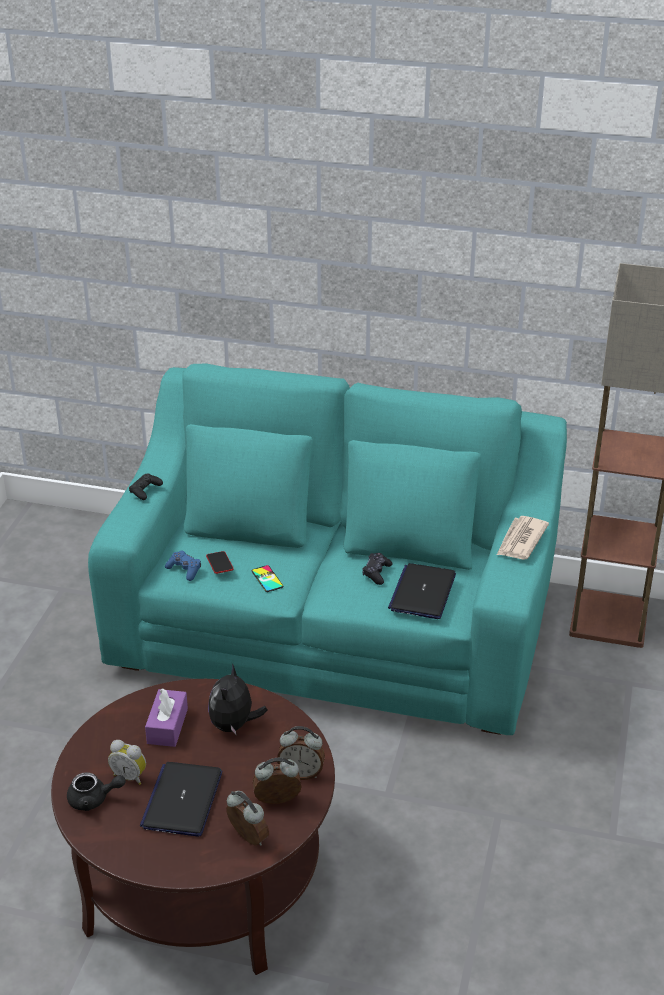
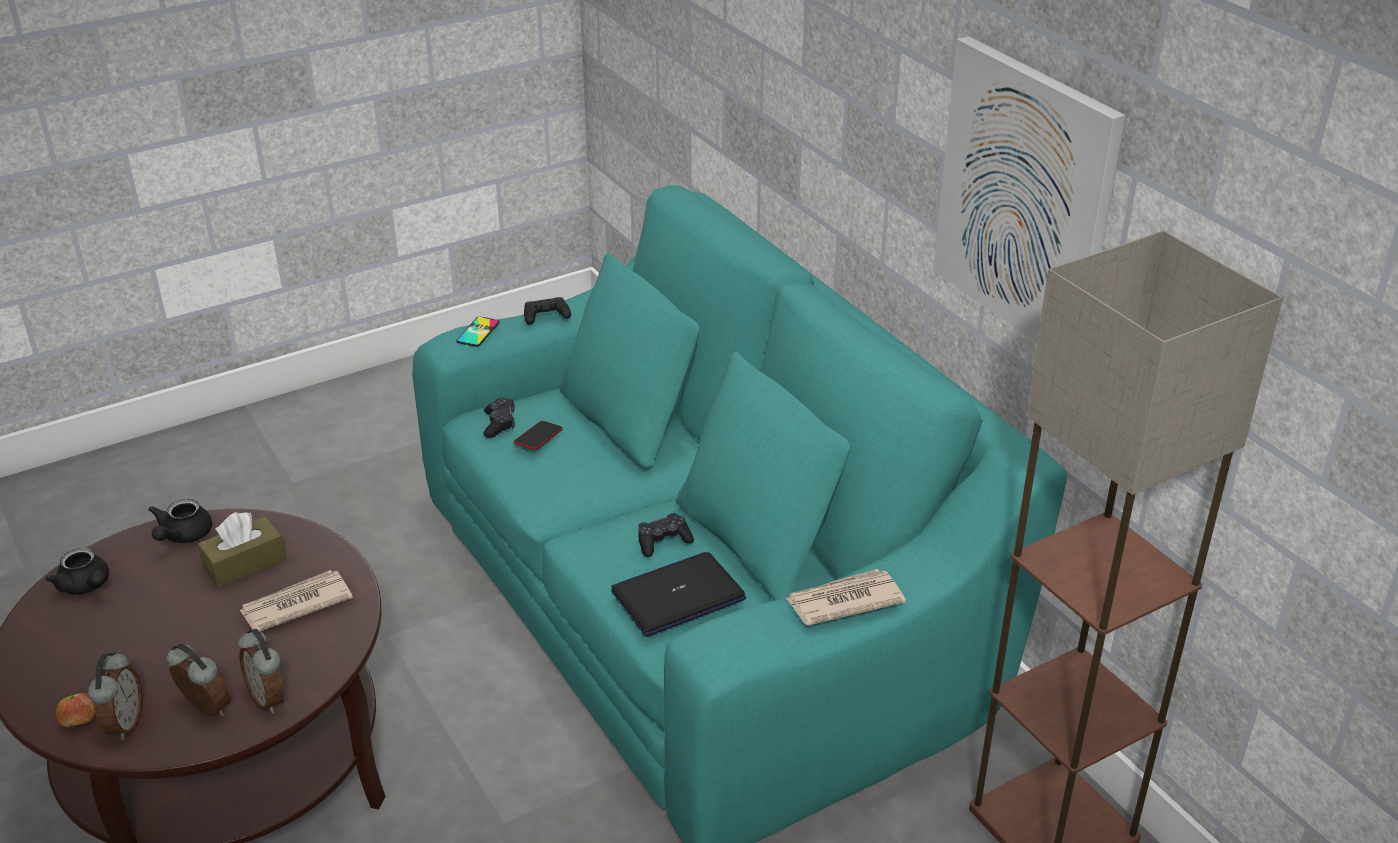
camera: 45 degrees right, 0 degrees up
alarm clock [108,740,146,785] -> none
laptop [140,762,222,837] -> none
purple tissue box [145,688,188,747] -> brown tissue box [198,512,286,587]
blue game controller [165,550,201,581] -> black game controller [484,397,515,438]
plush toy [208,663,267,736] -> newspaper [239,570,353,631]
phone [252,565,284,592] -> phone moved to [456,316,500,347]
none -> apple [56,693,96,728]
none -> black teapot [148,499,212,543]
none -> picture [933,36,1126,343]

